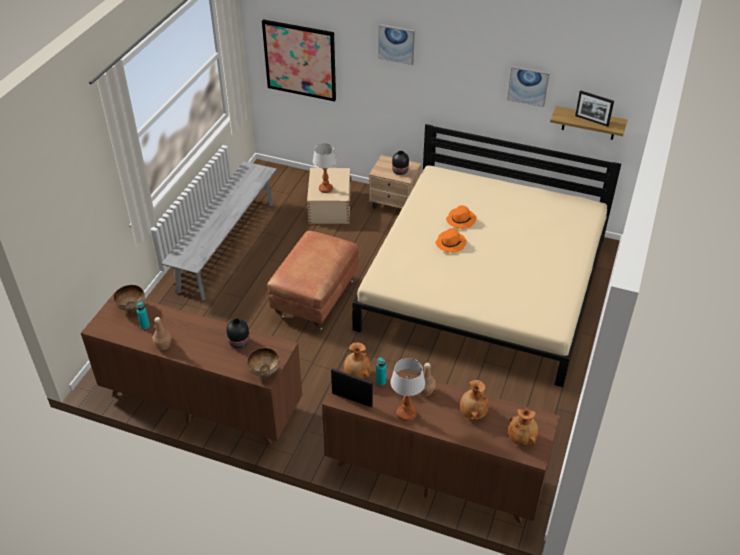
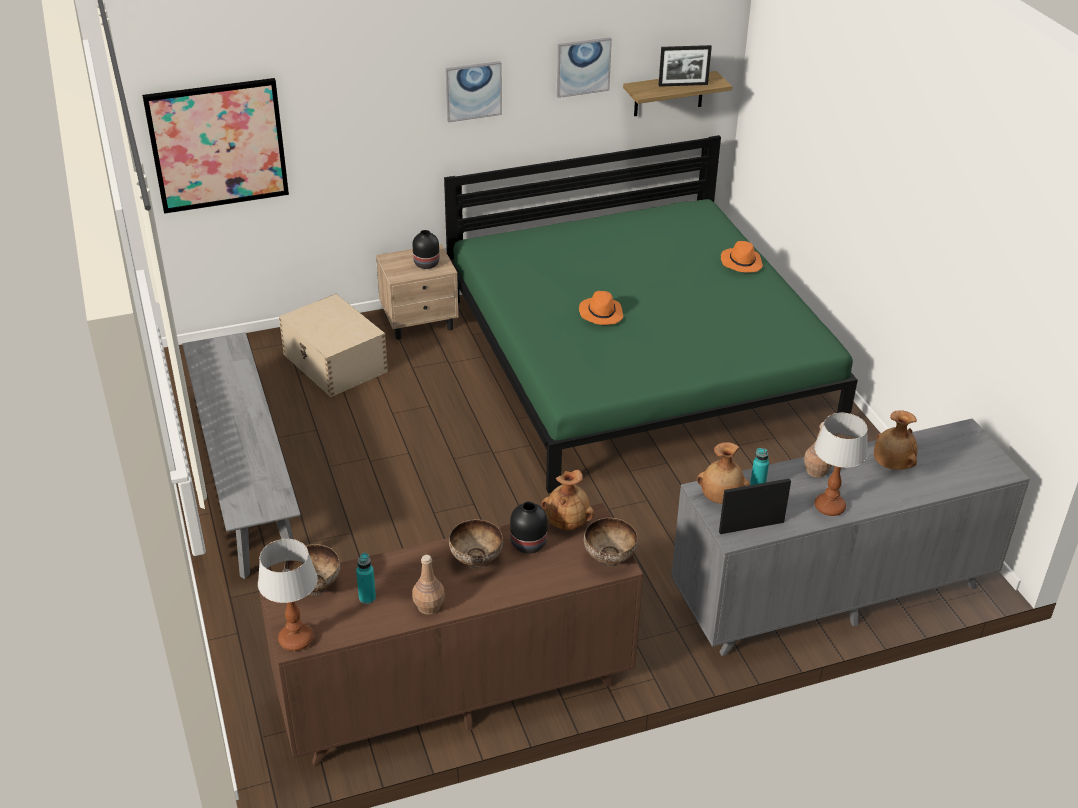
camera: 40 degrees left, 5 degrees down
brown ottoman [267,231,359,331] -> none
table lamp [313,144,337,193] -> table lamp moved to [258,539,318,651]
brown dresser [322,357,560,523] -> grey dresser [671,418,1030,656]
beige bed [352,124,621,387] -> green bed [444,135,858,493]
picture [378,24,415,65] -> picture moved to [446,61,502,122]
orange hat [446,205,476,229] -> orange hat moved to [721,241,763,273]
brown vase [508,408,538,446] -> brown vase moved to [541,470,595,530]
none -> bowl [449,519,503,569]

